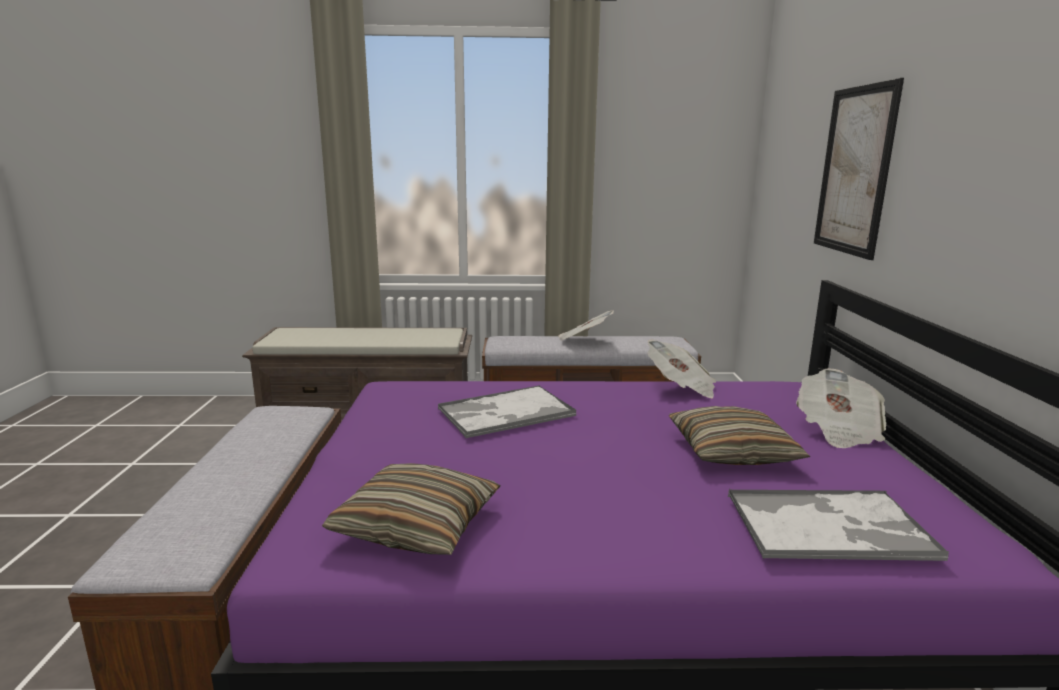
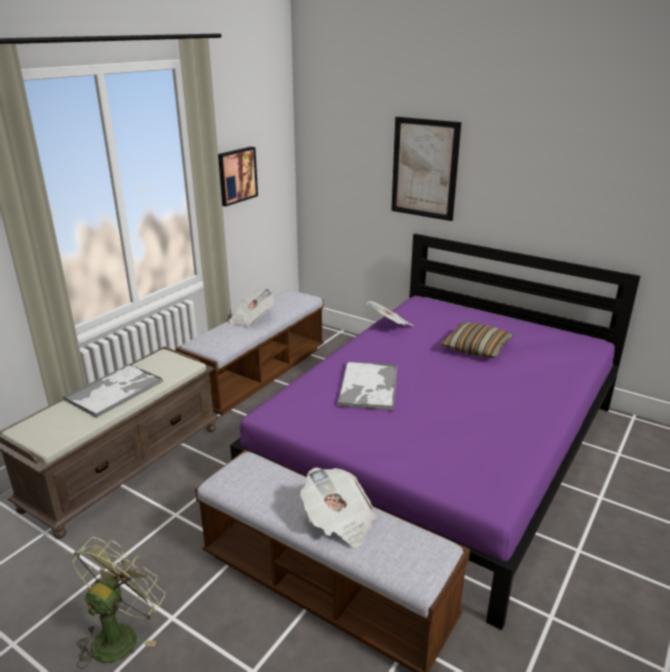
camera: 55 degrees left, 10 degrees up
pillow [322,463,501,555] -> none
tray [728,488,949,561] -> tray moved to [63,364,163,418]
newspaper [796,368,886,448] -> newspaper moved to [300,467,377,548]
none -> green fan [72,537,165,669]
none -> picture [218,147,258,207]

